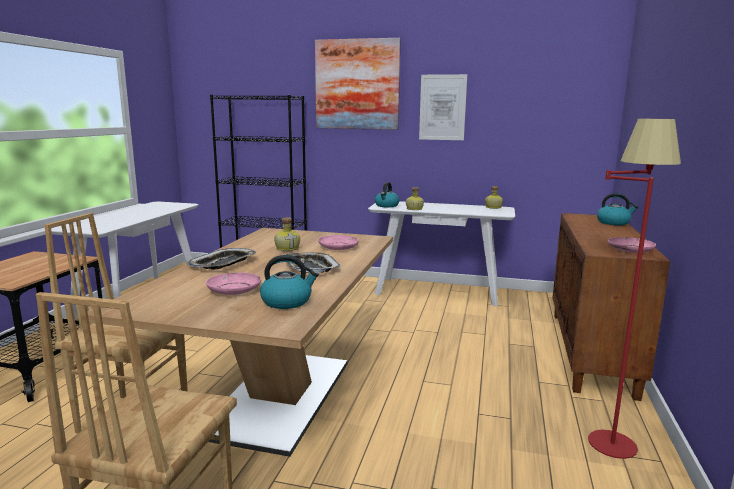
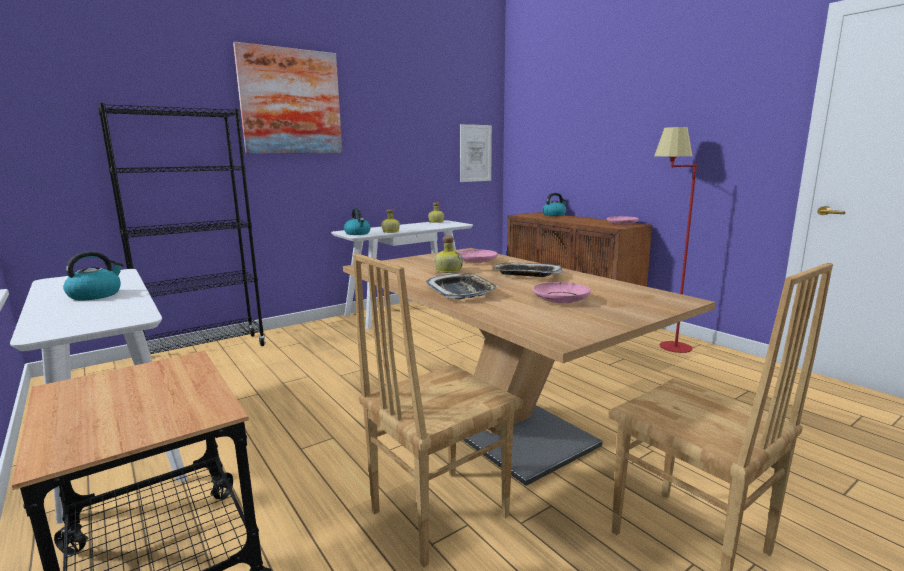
camera: 50 degrees left, 0 degrees up
kettle [260,255,319,309] -> kettle moved to [63,251,124,300]
picture [419,74,467,140] -> picture moved to [460,124,492,182]

